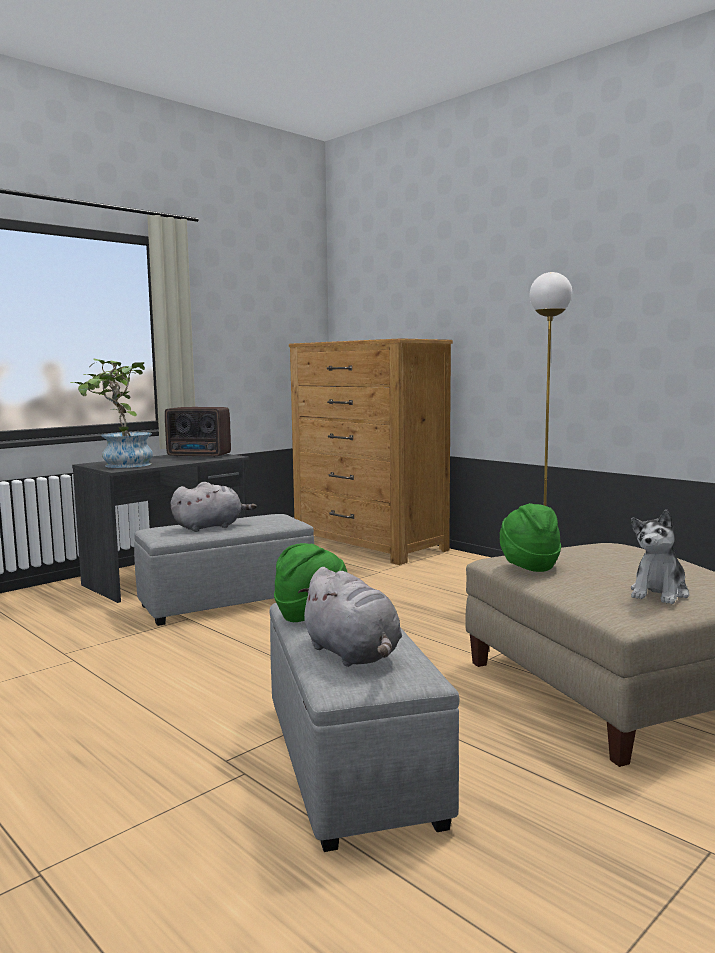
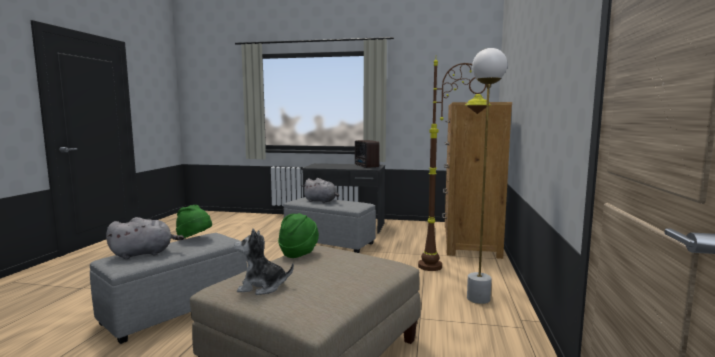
camera: 55 degrees right, 0 degrees up
potted plant [70,358,153,468] -> none
grey plush toy [298,567,402,667] -> grey plush toy turned 135 degrees counterclockwise [106,217,184,259]
none -> brown floor lamp [418,59,491,271]

